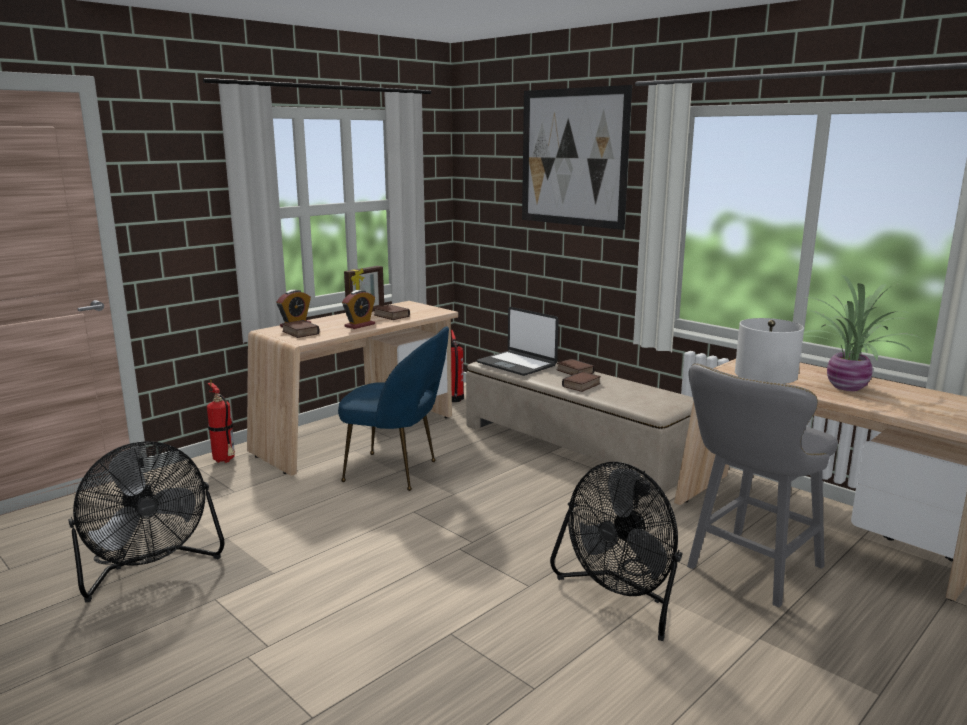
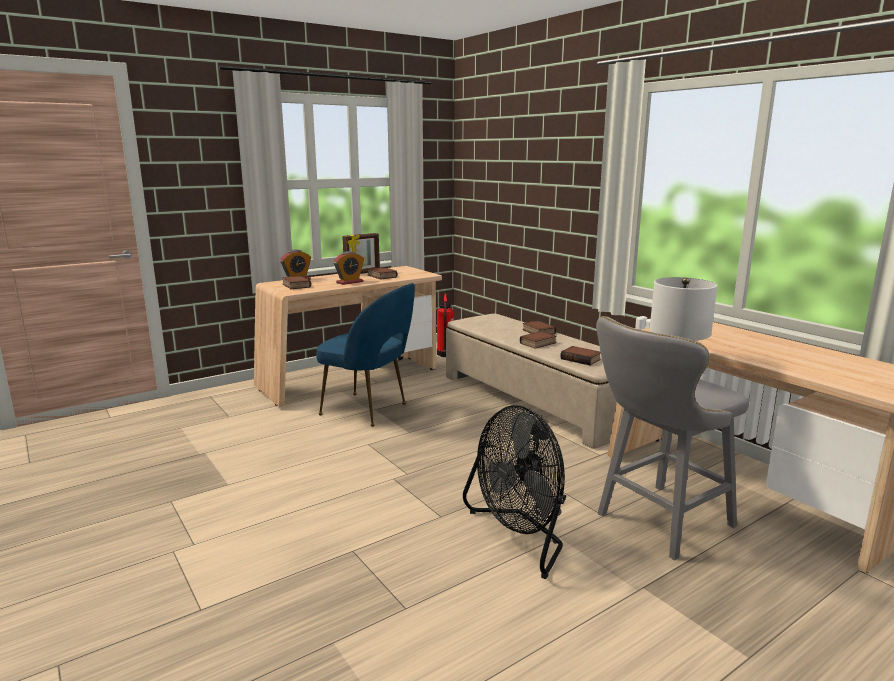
camera: 10 degrees right, 0 degrees up
black fan [69,441,224,603] -> none
fire extinguisher [207,380,235,463] -> none
laptop [477,307,559,376] -> none
picture [522,85,632,230] -> none
potted plant [803,275,924,391] -> none
none -> book [560,346,601,366]

